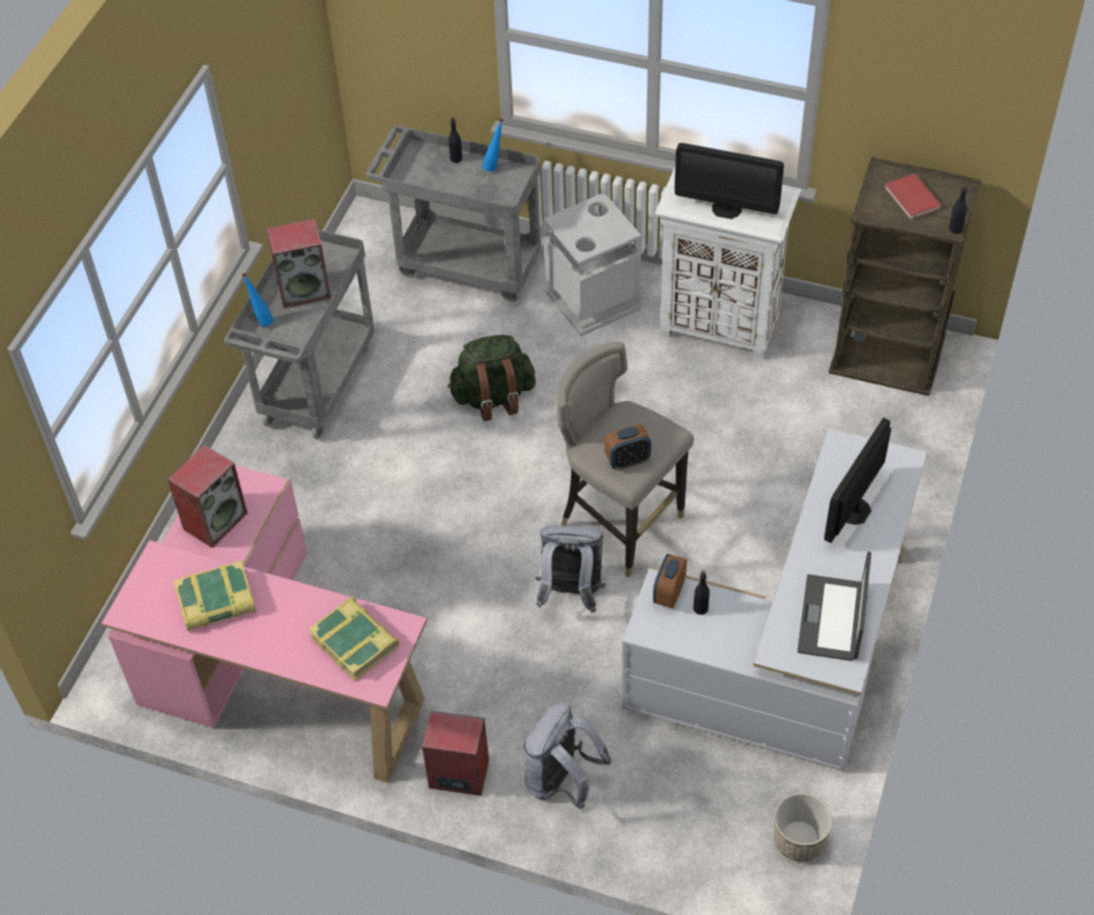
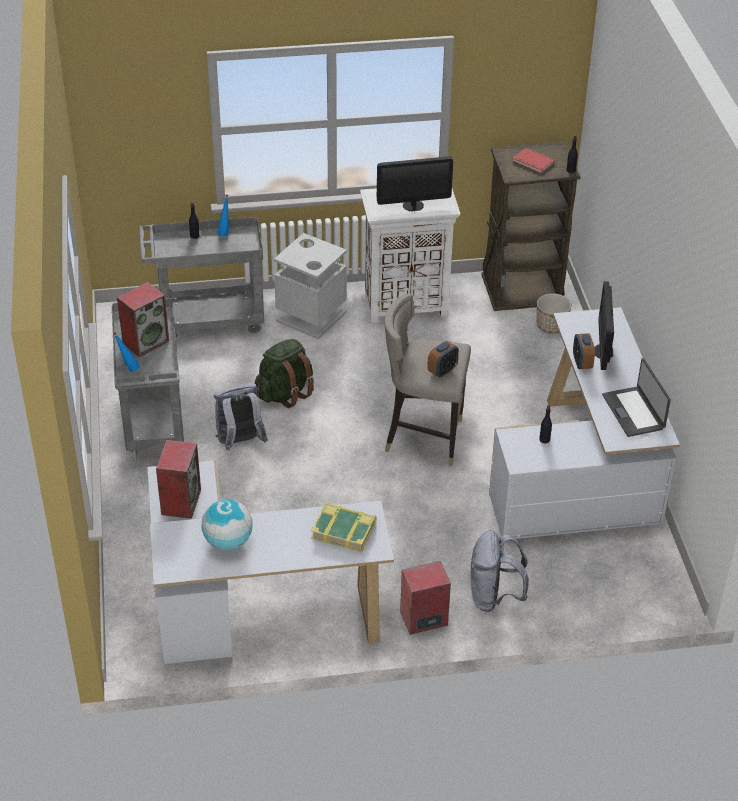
camera: 30 degrees left, 10 degrees down
pink desk [102,465,427,783] -> white desk [147,460,394,664]
book [174,561,256,632] -> globe [201,499,253,550]
grey backpack [535,525,605,613] -> grey backpack moved to [214,383,268,451]
alarm clock [653,554,687,608] -> alarm clock moved to [573,333,595,369]
planter [774,793,833,862] -> planter moved to [536,293,571,334]

